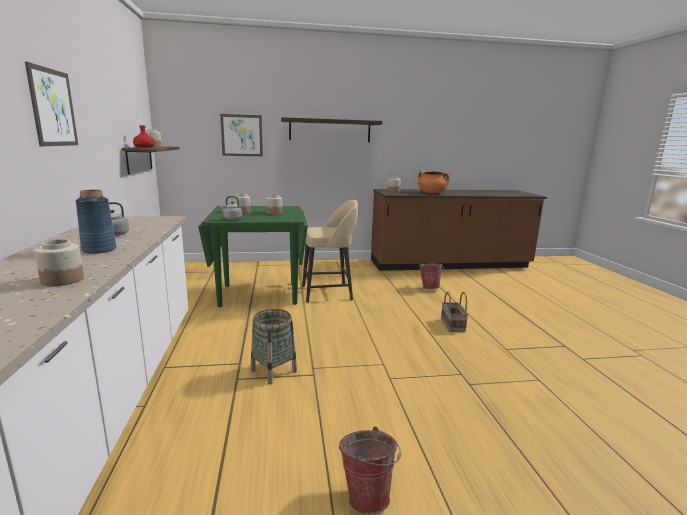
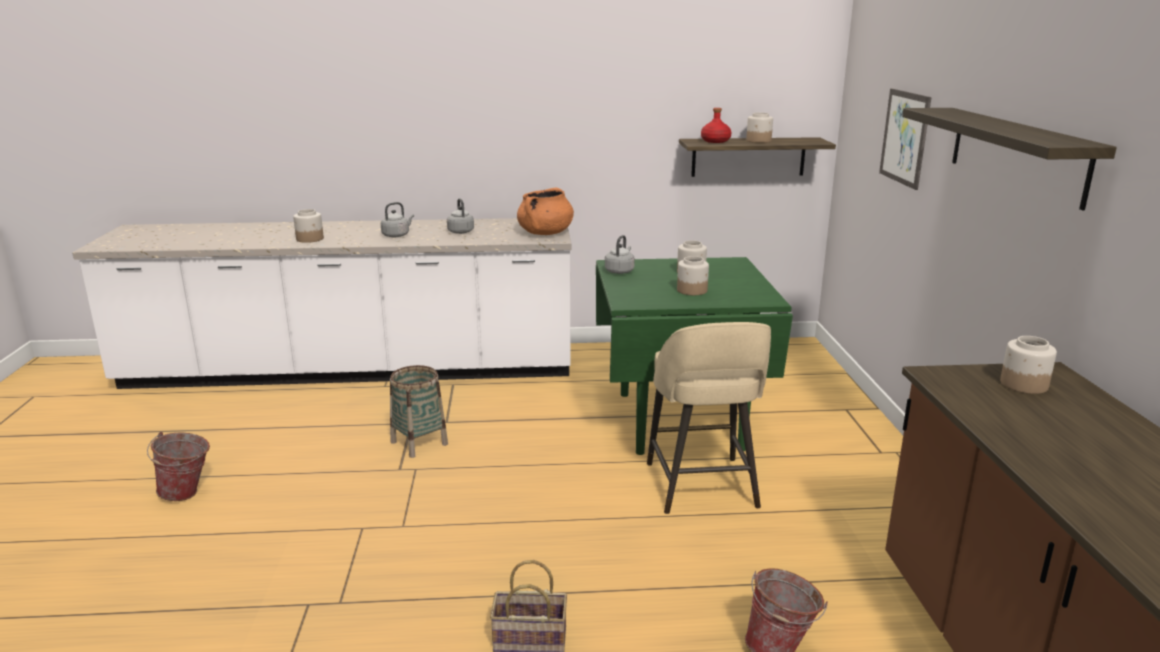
camera: 95 degrees right, 5 degrees up
picture [25,62,78,146] -> none
blue vase [76,190,117,254] -> grey kettle [381,202,414,237]
orange cooking pot [418,171,450,194] -> orange cooking pot moved to [517,188,574,235]

